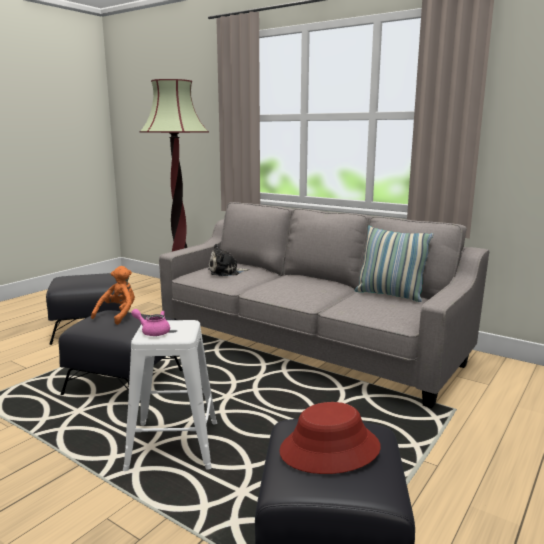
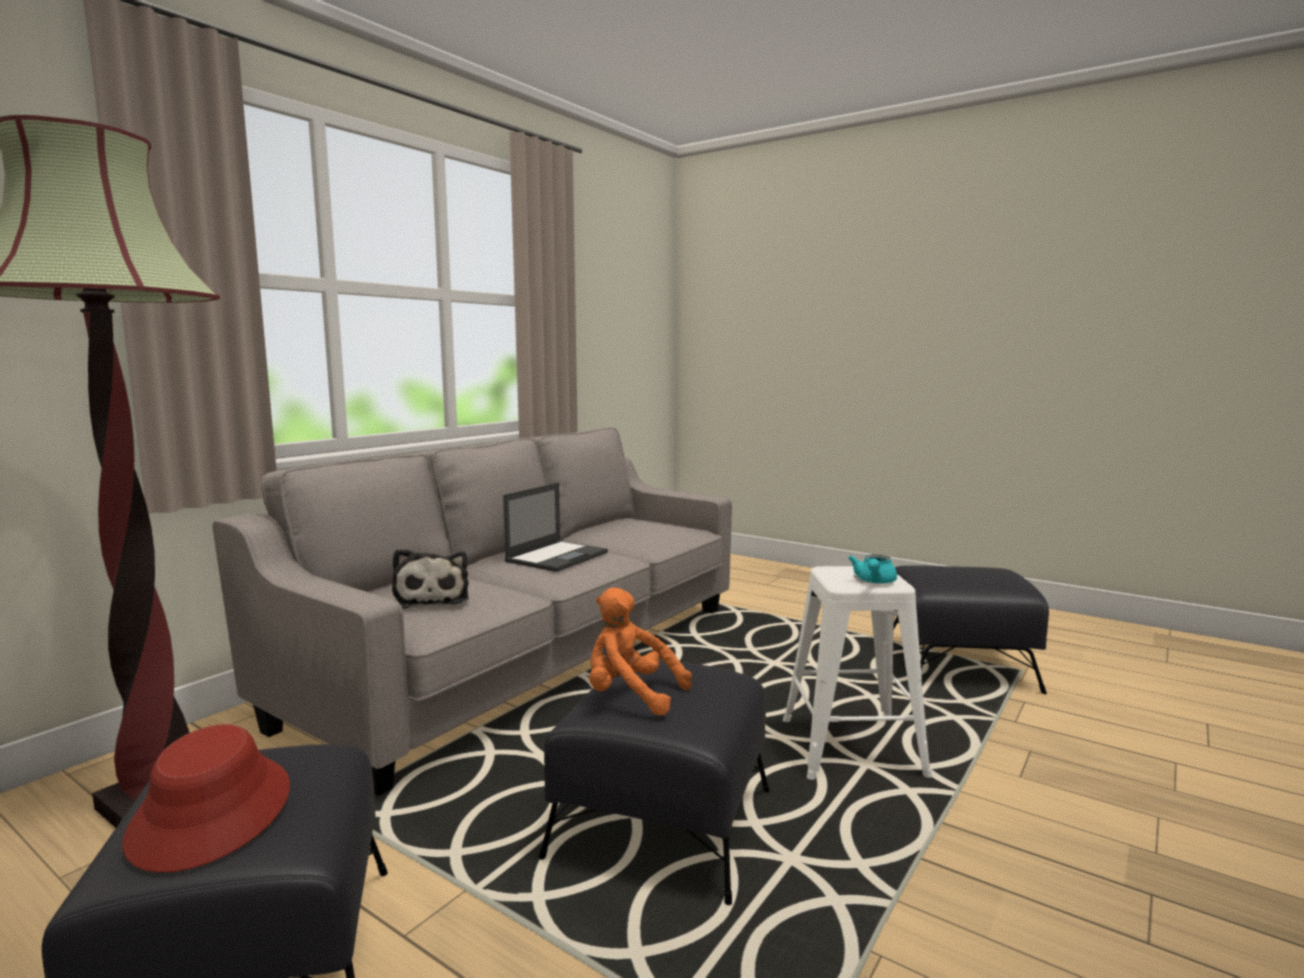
camera: 90 degrees left, 5 degrees down
pink teapot [131,309,170,336] -> turquoise teapot [848,554,897,584]
red hat [279,402,381,474] -> red hat moved to [122,724,290,873]
pillow [355,226,434,302] -> none
none -> laptop [503,483,608,572]

